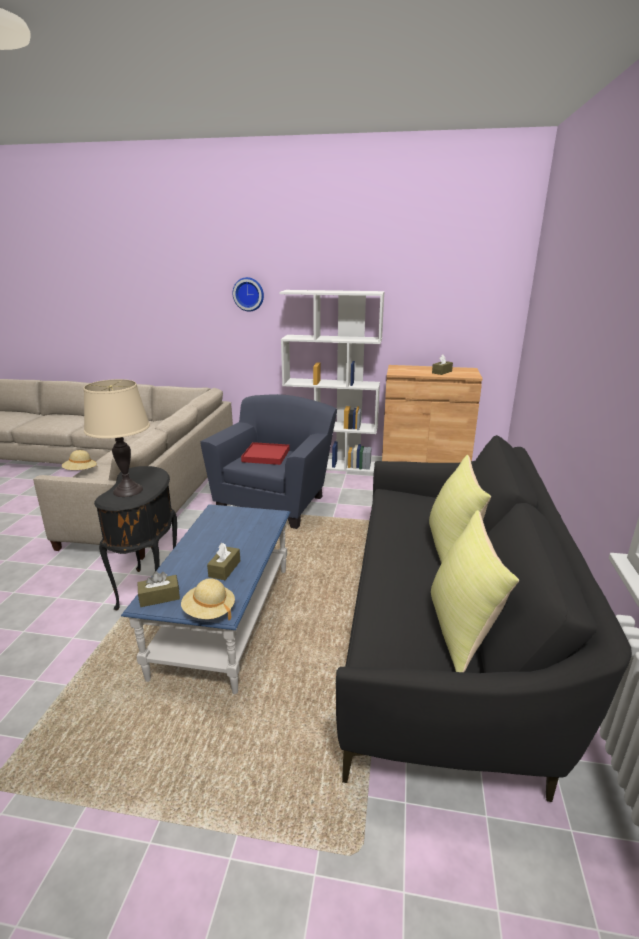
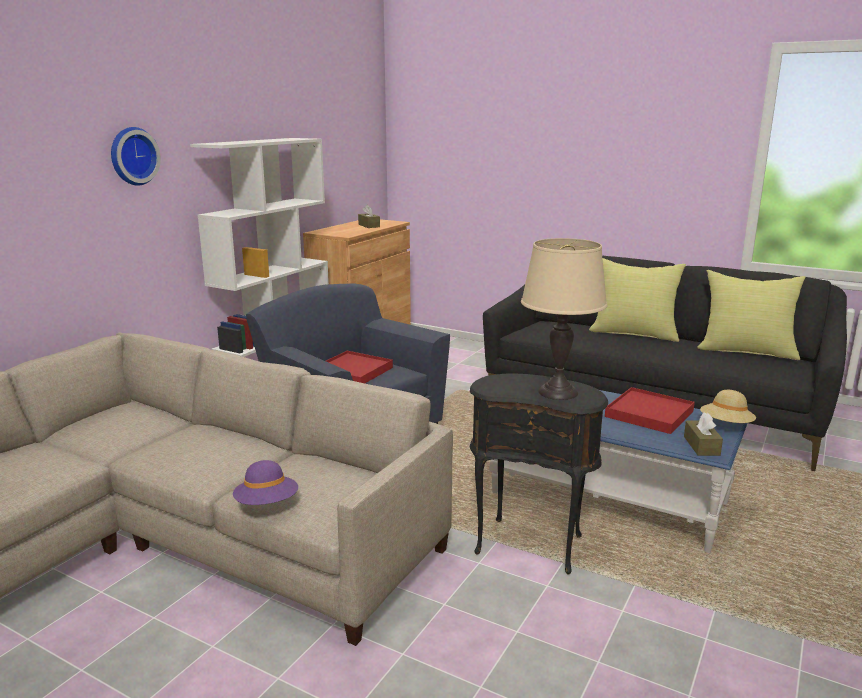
camera: 70 degrees left, 5 degrees down
beige hat [62,450,97,470] -> purple hat [233,460,298,505]
brown tissue box [207,543,240,580] -> red tray [605,387,695,434]

